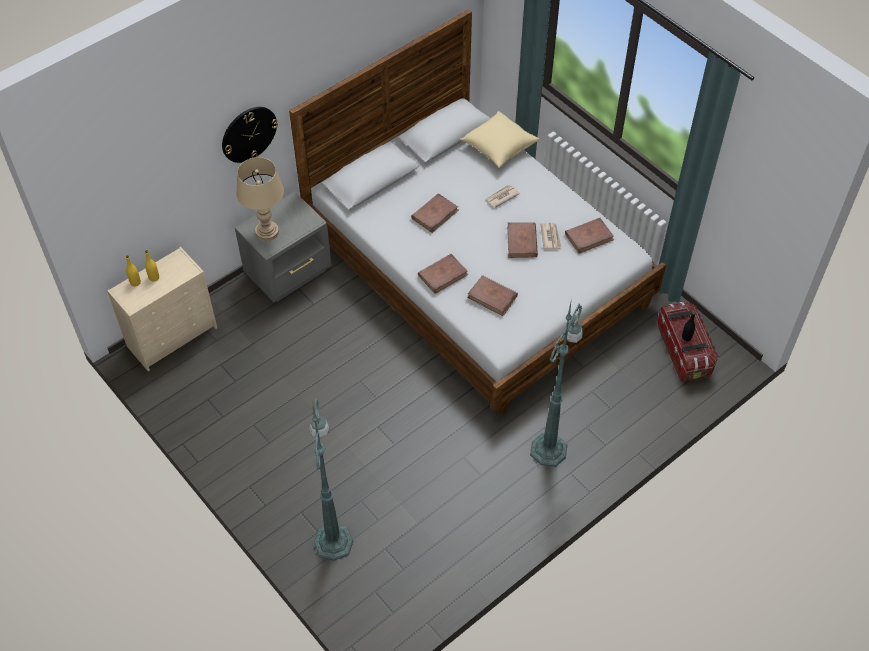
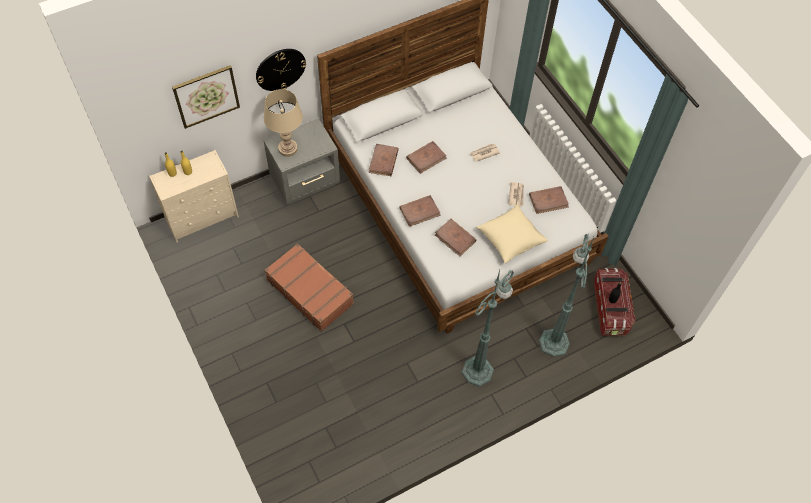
camera: 10 degrees right, 5 degrees up
green floor lamp [309,399,353,561] -> green floor lamp moved to [539,234,594,357]
beige pillow [460,111,539,168] -> beige pillow moved to [476,204,548,264]
brown book [507,223,538,258] -> brown book moved to [368,144,399,176]
none -> picture [172,65,240,129]
none -> brown suitcase [265,243,354,332]

